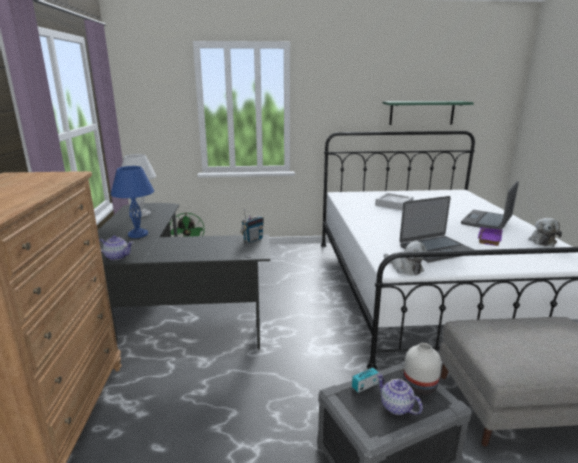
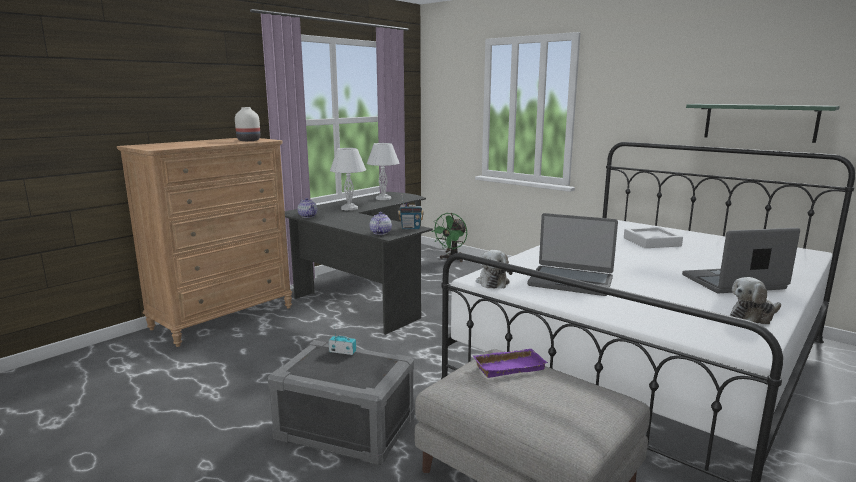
camera: 45 degrees right, 5 degrees down
blue table lamp [111,166,154,238] -> white table lamp [330,148,366,210]
teapot [377,374,423,415] -> teapot moved to [370,212,392,235]
white vase [403,343,442,395] -> white vase moved to [235,107,260,141]
purple tray [478,227,503,246] -> purple tray moved to [473,349,547,378]

